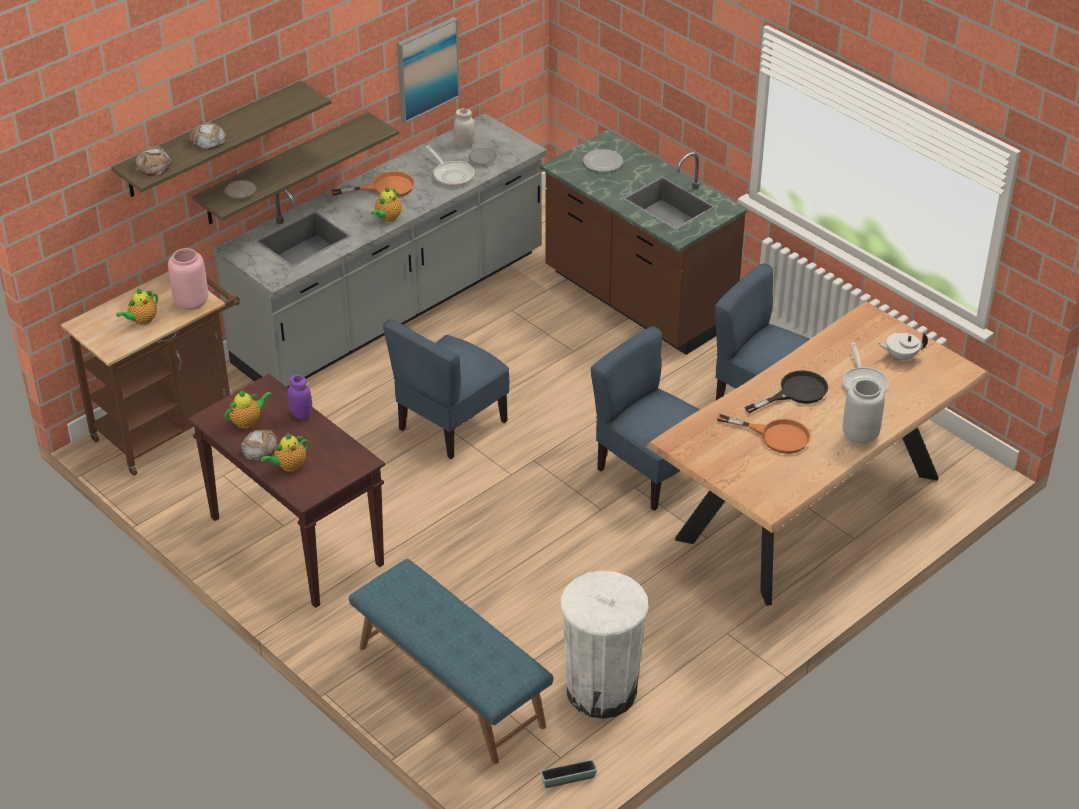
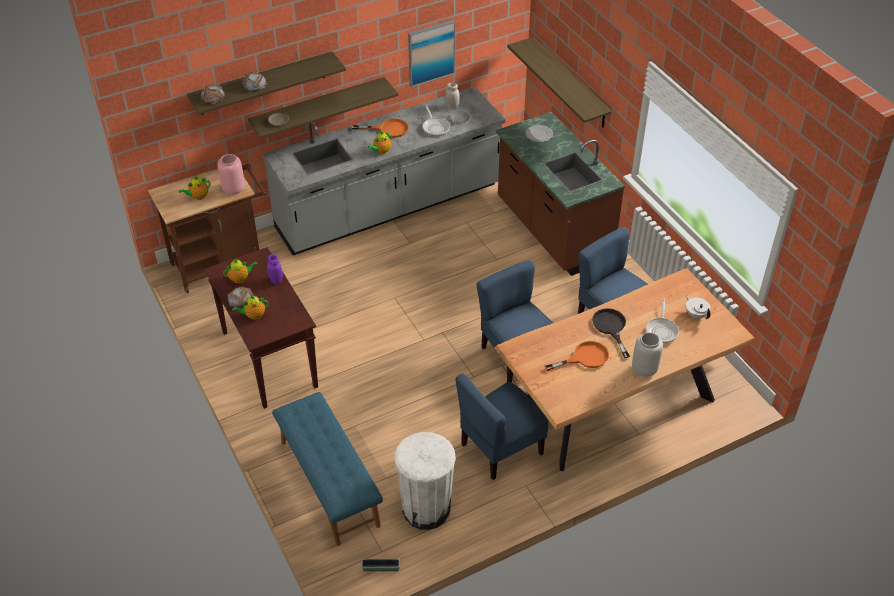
camera: 15 degrees right, 5 degrees up
blue chair [383,319,509,459] -> blue chair moved to [455,374,549,480]
orange frying pan [717,414,811,454] -> orange frying pan turned 60 degrees counterclockwise [544,341,609,371]
black frying pan [745,370,828,413] -> black frying pan turned 90 degrees counterclockwise [592,308,630,358]
white teapot [877,332,928,362] -> white teapot turned 45 degrees clockwise [685,295,711,319]
none -> shelf [507,37,612,128]

